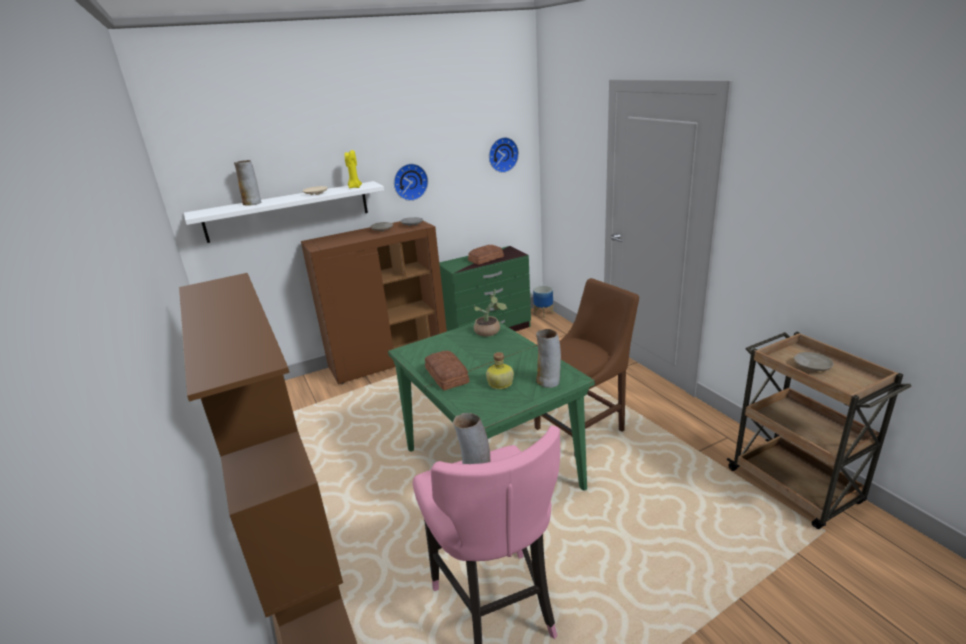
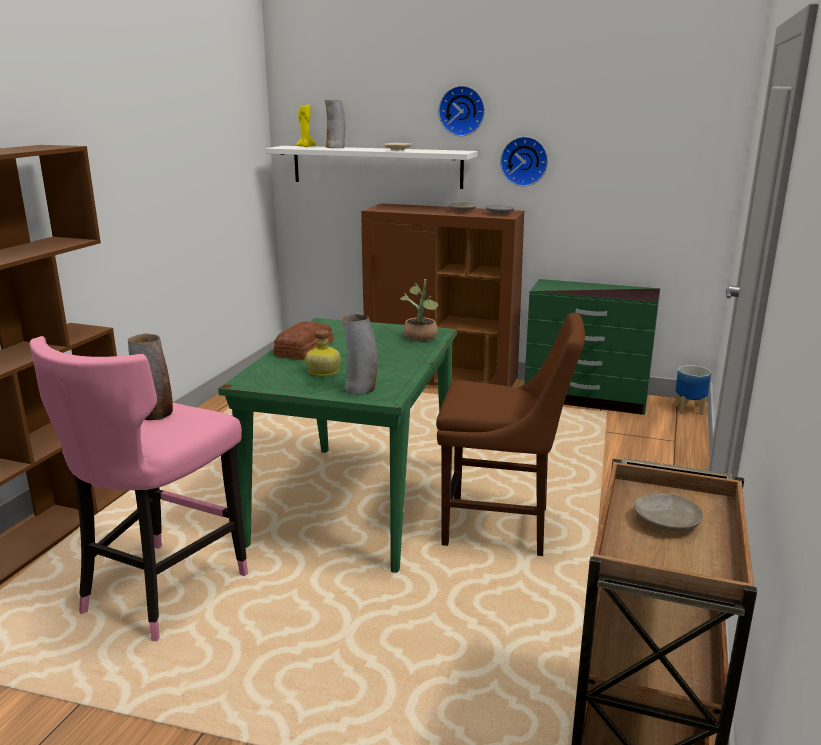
camera: 45 degrees right, 5 degrees down
yellow candle [344,150,362,188] -> yellow candle moved to [296,104,316,147]
bread [468,245,504,265] -> none
wall clock [489,137,519,173] -> wall clock moved to [438,85,485,136]

